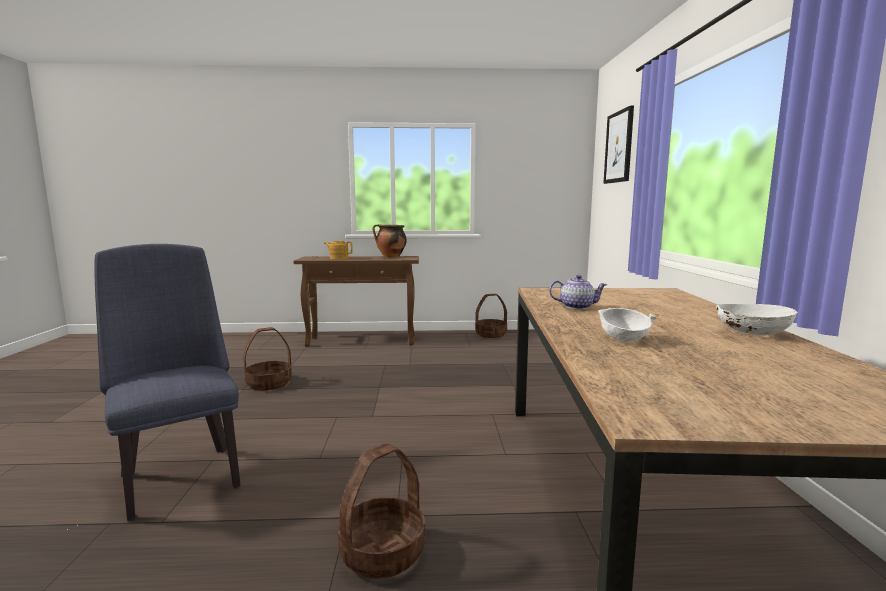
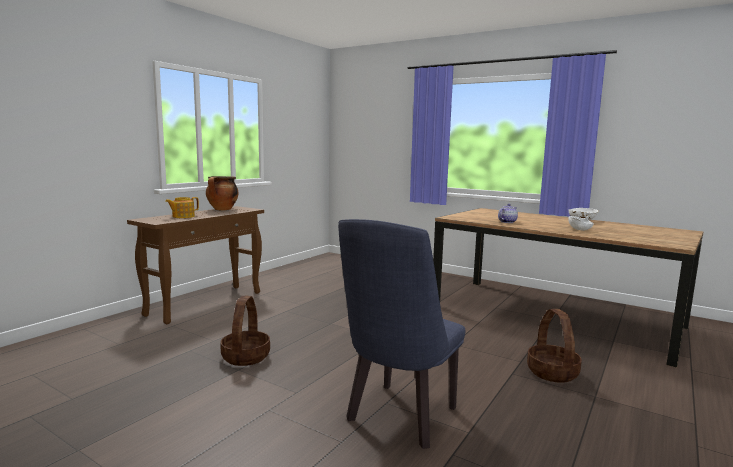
camera: 55 degrees left, 0 degrees up
blue chair [94,244,241,521] -> blue chair turned 60 degrees counterclockwise [338,219,465,449]
basket [475,294,507,338] -> none
picture [603,106,634,184] -> none

